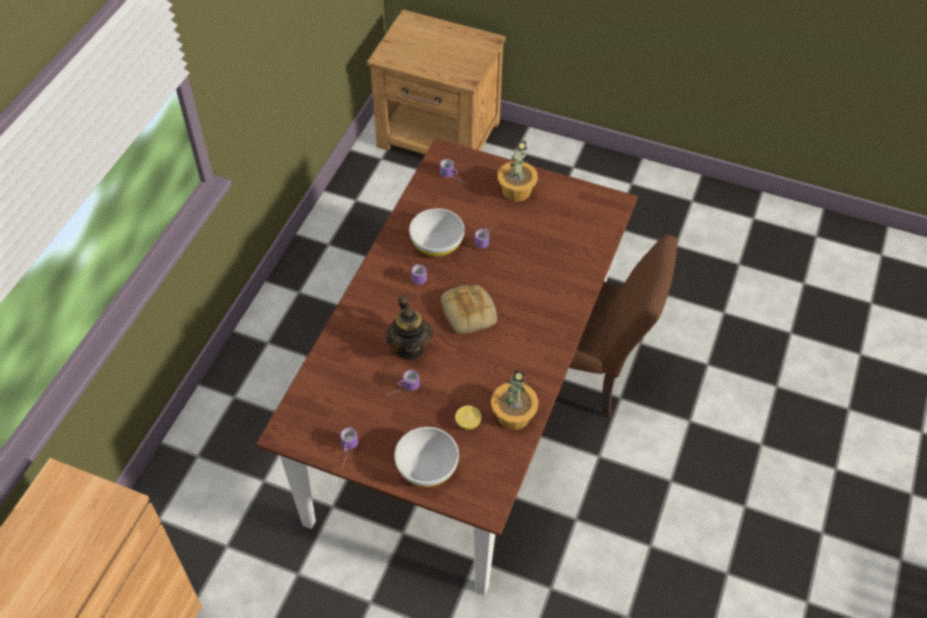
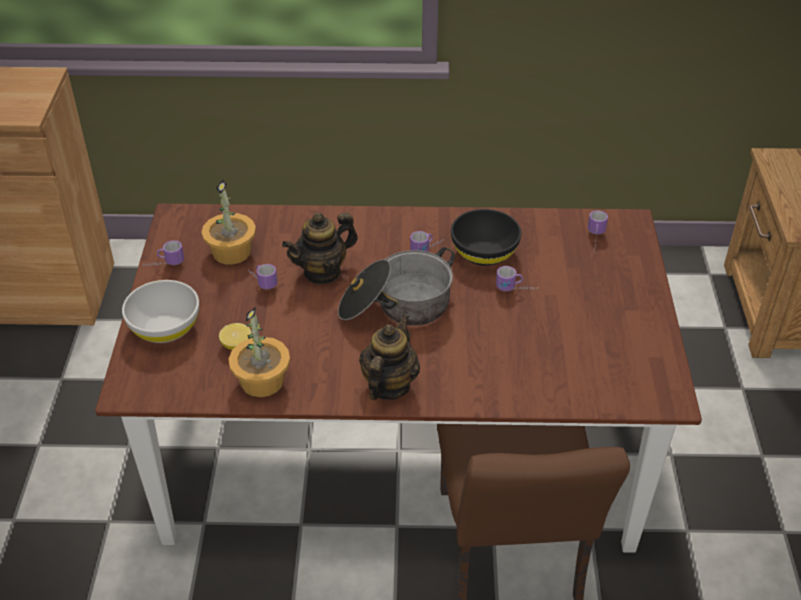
camera: 70 degrees right, 10 degrees down
white bowl [409,208,465,256] -> black bowl [451,209,521,266]
bread [441,285,497,334] -> cooking pot [338,247,455,325]
potted plant [498,141,538,202] -> potted plant moved to [201,179,256,265]
none -> teapot [359,314,420,400]

